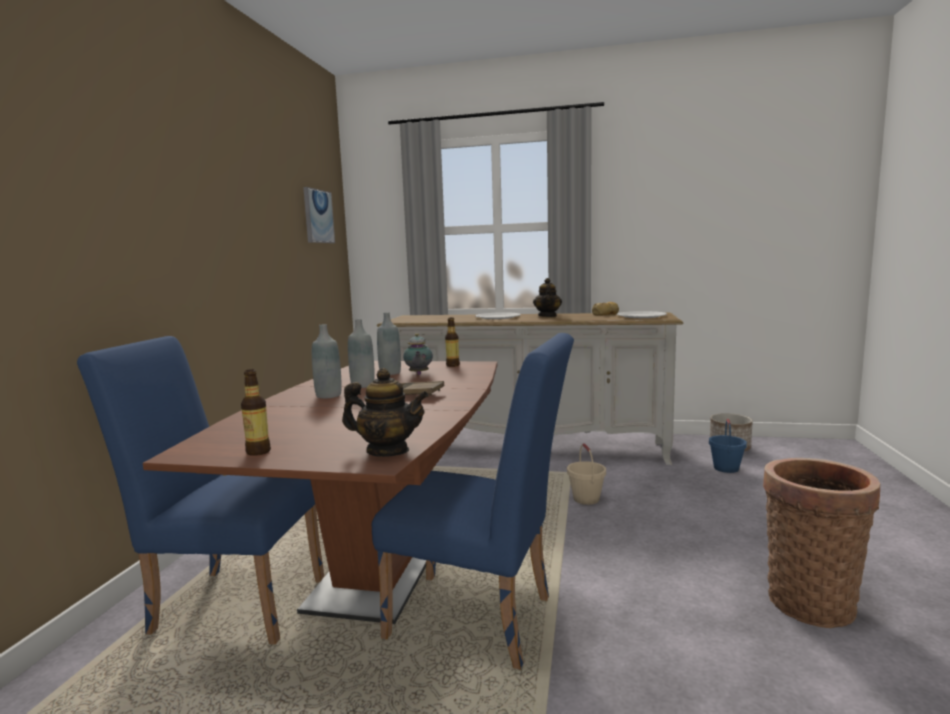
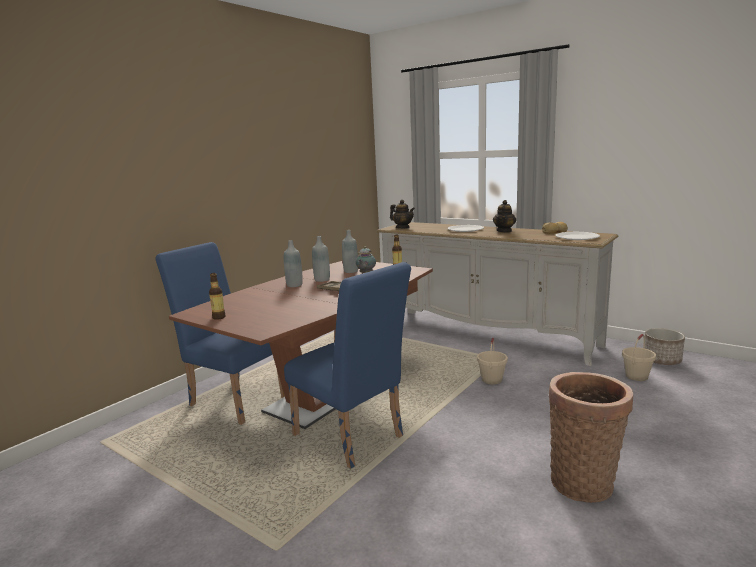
camera: 25 degrees right, 5 degrees up
picture [303,187,335,243] -> none
teapot [342,368,429,457] -> teapot moved to [390,200,415,228]
blue bucket [709,419,747,473] -> beige bucket [622,334,656,381]

